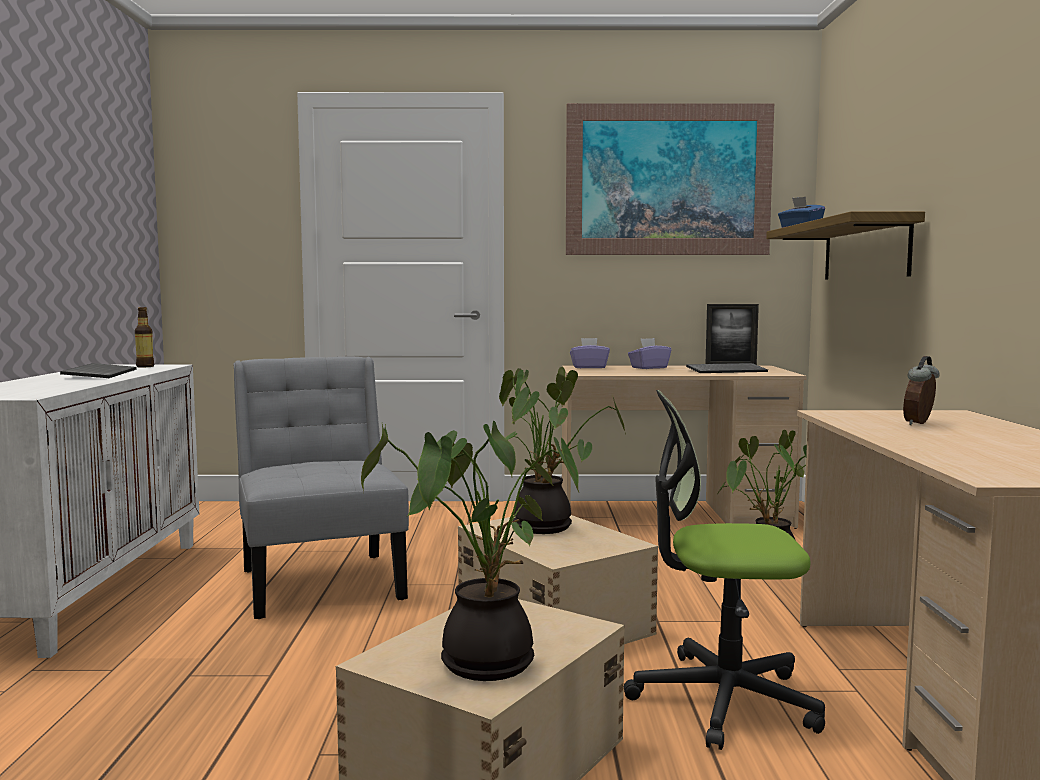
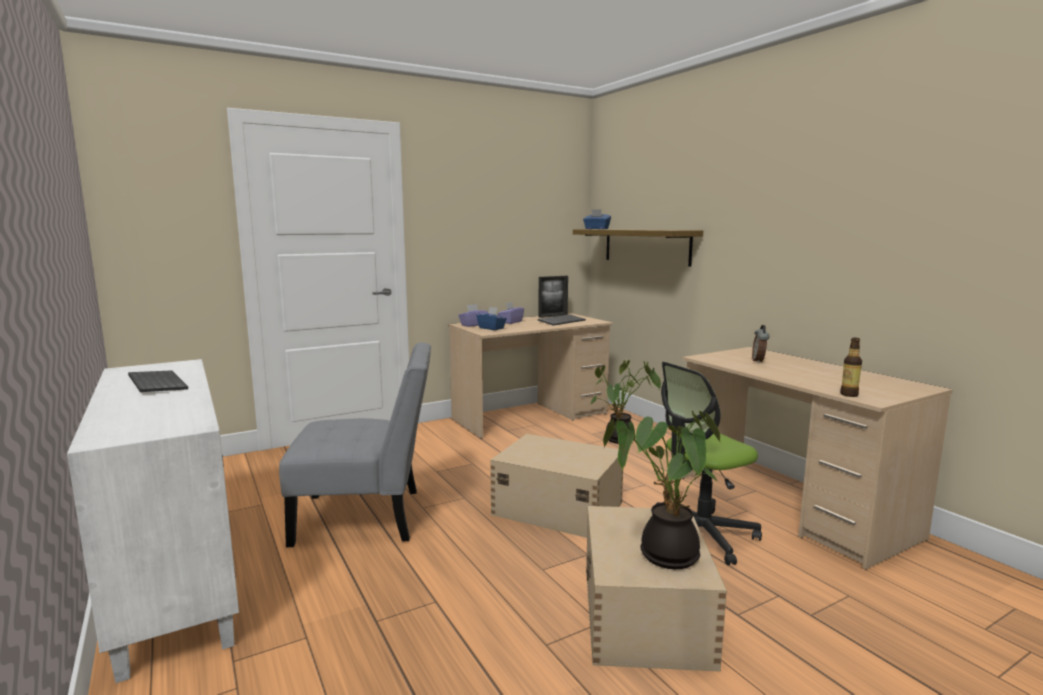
camera: 30 degrees left, 5 degrees up
bottle [135,307,154,367] -> bottle moved to [840,338,862,397]
grey chair [233,357,409,619] -> grey chair turned 135 degrees clockwise [279,342,431,547]
potted plant [499,367,626,534] -> none
picture [566,103,774,255] -> none
none -> blue tissue box [476,307,507,330]

